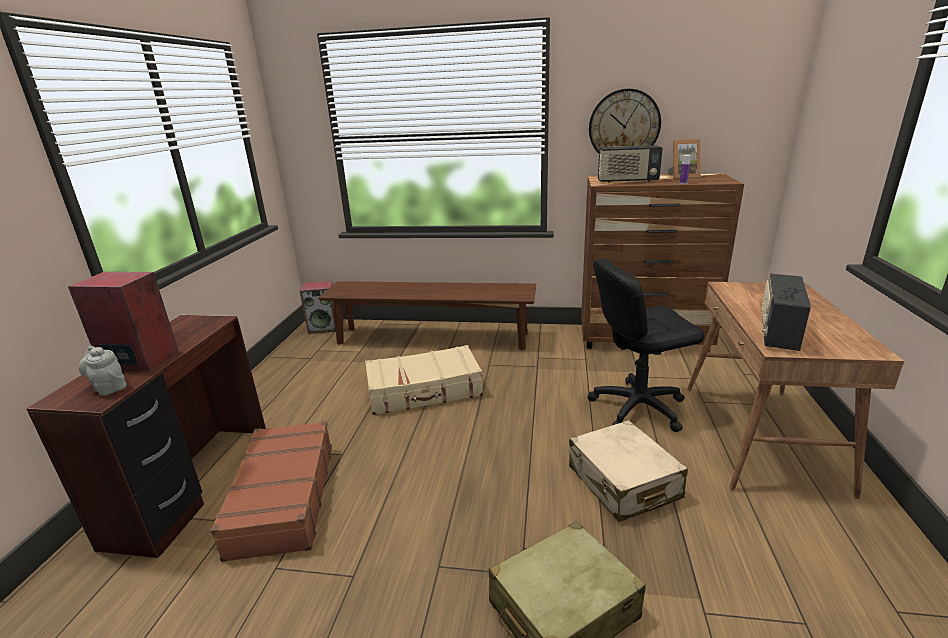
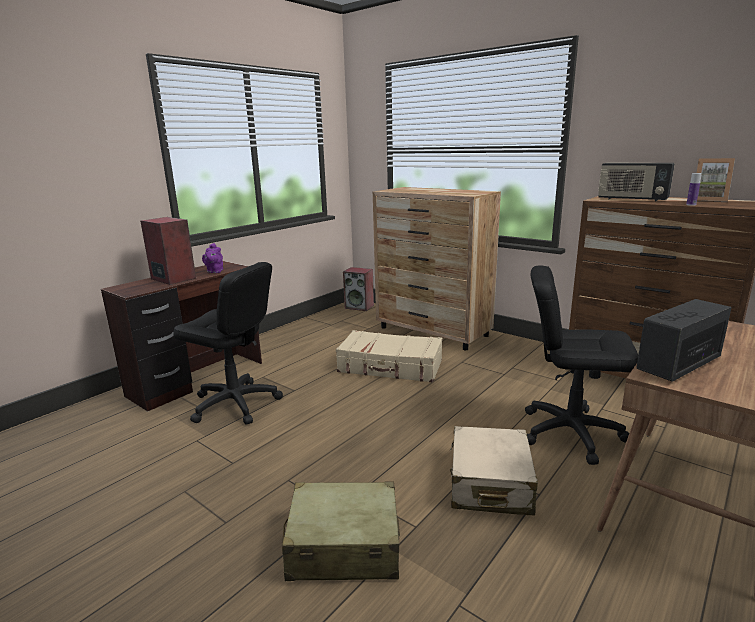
camera: 30 degrees right, 5 degrees down
grey teapot [79,346,127,396] -> none
brown suitcase [210,421,332,562] -> black office chair [173,262,283,425]
brown bench [318,281,536,350] -> brown dresser [373,187,501,350]
wall clock [589,89,661,154] -> none
none -> purple teapot [202,243,223,273]

